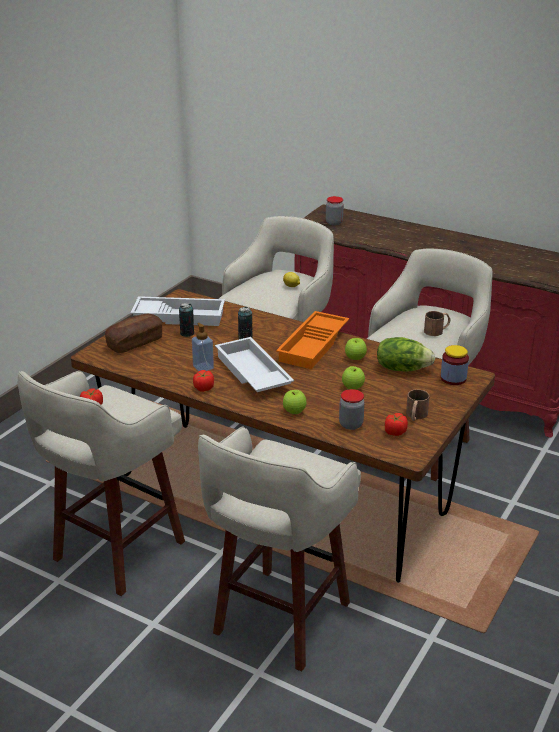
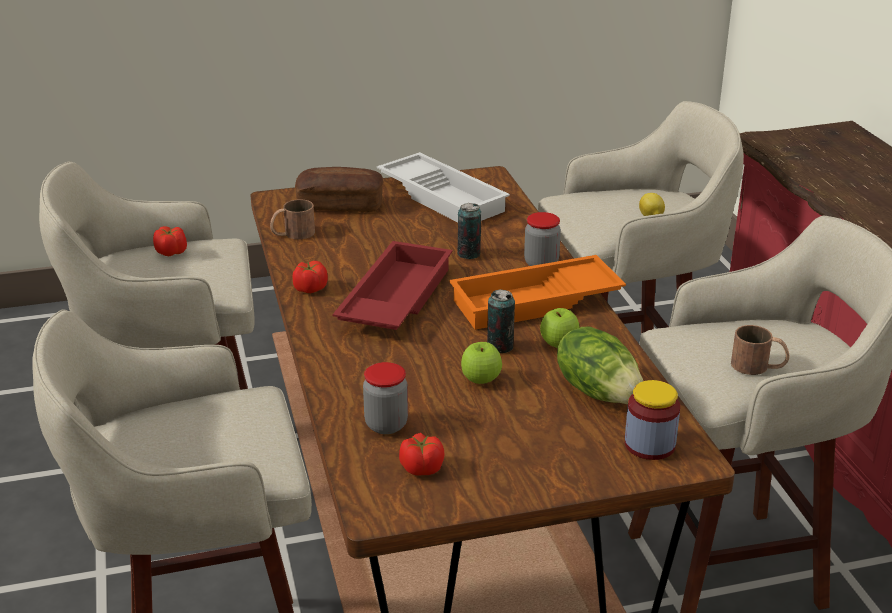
camera: 45 degrees right, 0 degrees up
can [179,303,194,337] -> can moved to [487,289,515,353]
soap dispenser [192,323,214,371] -> none
white tray [215,337,294,392] -> red tray [333,241,453,330]
apple [283,390,307,414] -> none
jar [326,196,344,225] -> jar moved to [524,212,561,266]
brown mug [406,389,430,421] -> brown mug moved to [270,199,315,239]

